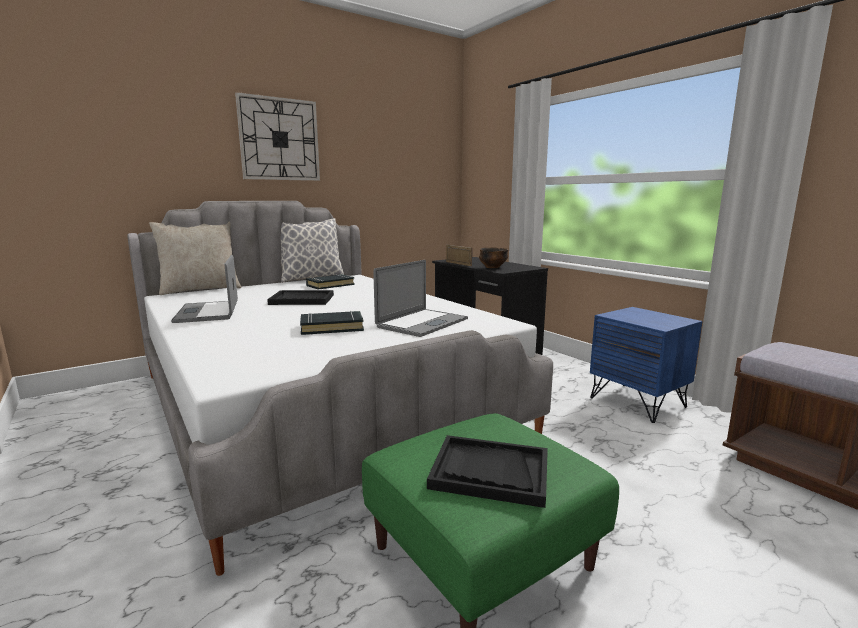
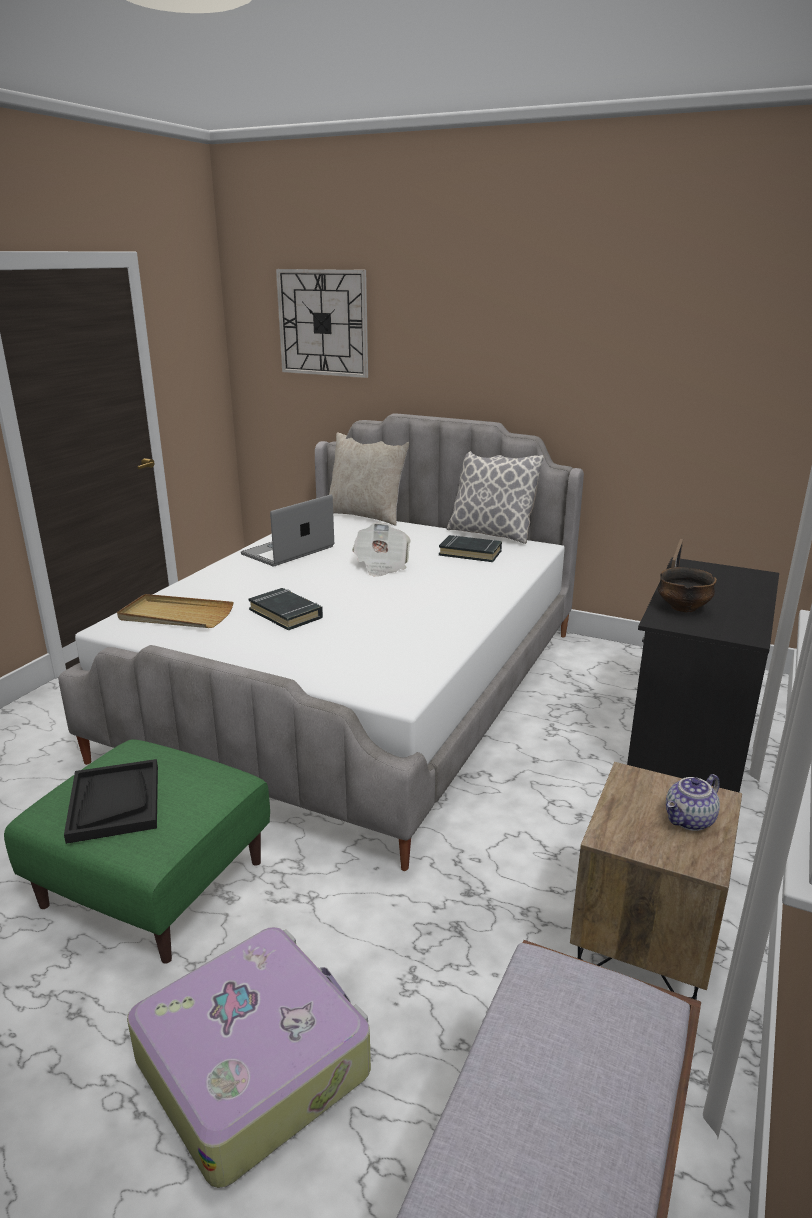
camera: 60 degrees right, 10 degrees up
wall clock [235,92,320,181] -> wall clock moved to [276,269,368,378]
black tray [267,290,334,305] -> newspaper [352,523,411,577]
laptop [373,260,468,337] -> none
blue nightstand [590,307,703,423] -> brown nightstand [570,762,742,1000]
none -> beige tray [117,594,233,628]
none -> suitcase [127,927,371,1188]
none -> teapot [666,774,720,831]

